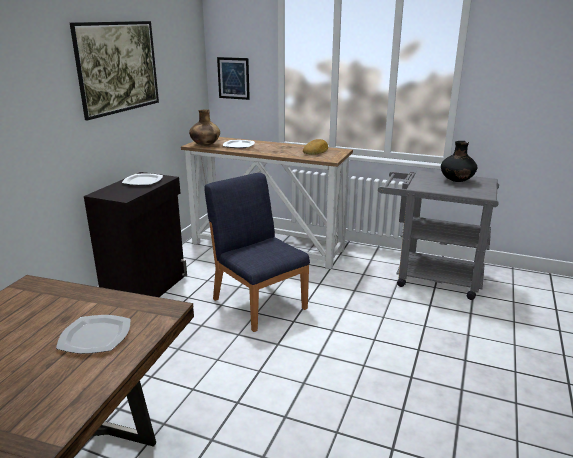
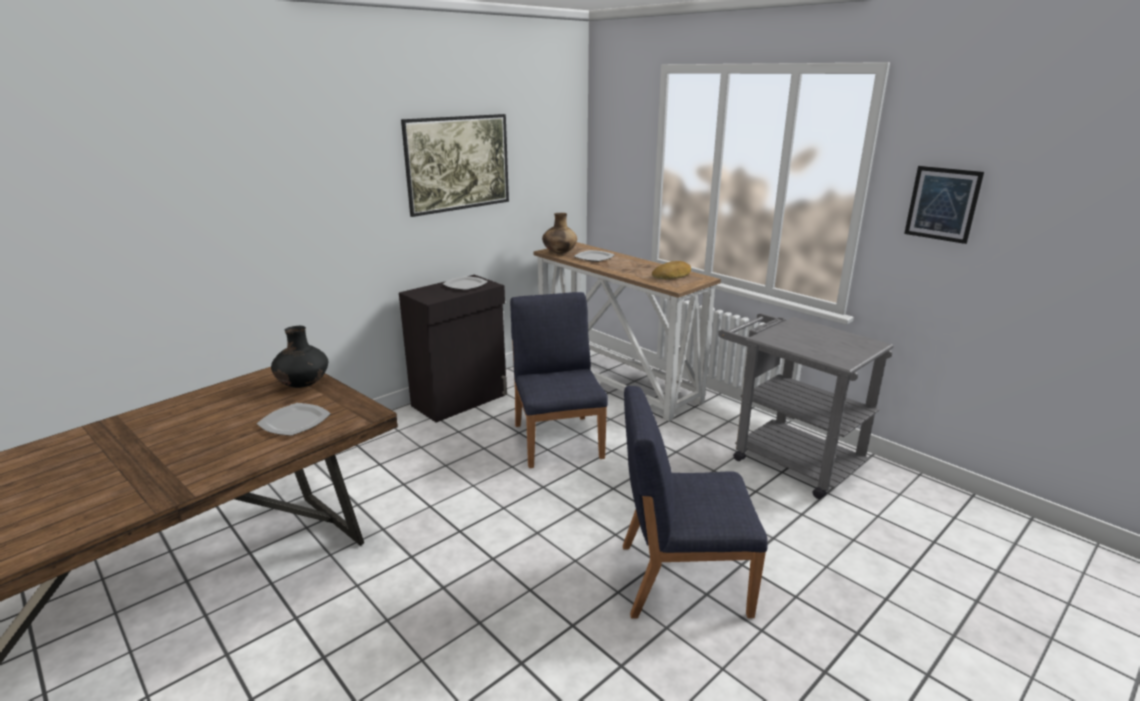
camera: 25 degrees right, 0 degrees up
picture [217,57,250,100] -> picture moved to [904,166,984,244]
black vase [441,141,477,182] -> black vase moved to [271,326,328,388]
none -> blue chair [623,386,768,619]

